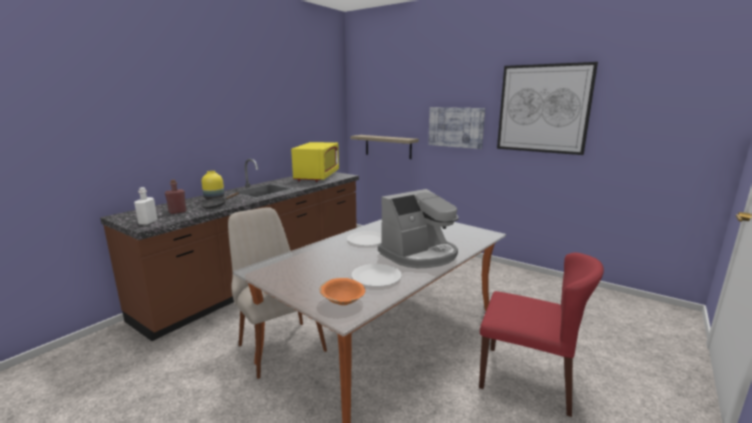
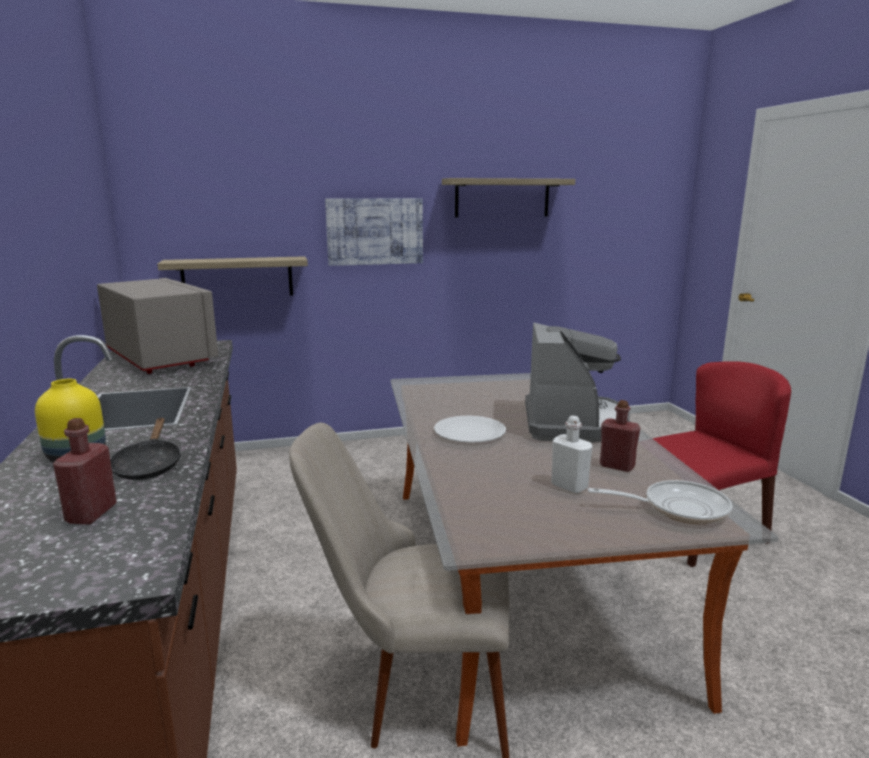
camera: 50 degrees left, 0 degrees up
white bottle [134,187,157,225] -> white bottle moved to [551,416,593,493]
yellow microwave [291,142,339,182] -> grey microwave [97,278,218,374]
orange bowl [320,278,365,305] -> frying pan [588,480,732,524]
white plate [352,264,402,287] -> red bottle [600,400,640,472]
picture [497,62,598,155] -> shelf [442,178,575,218]

